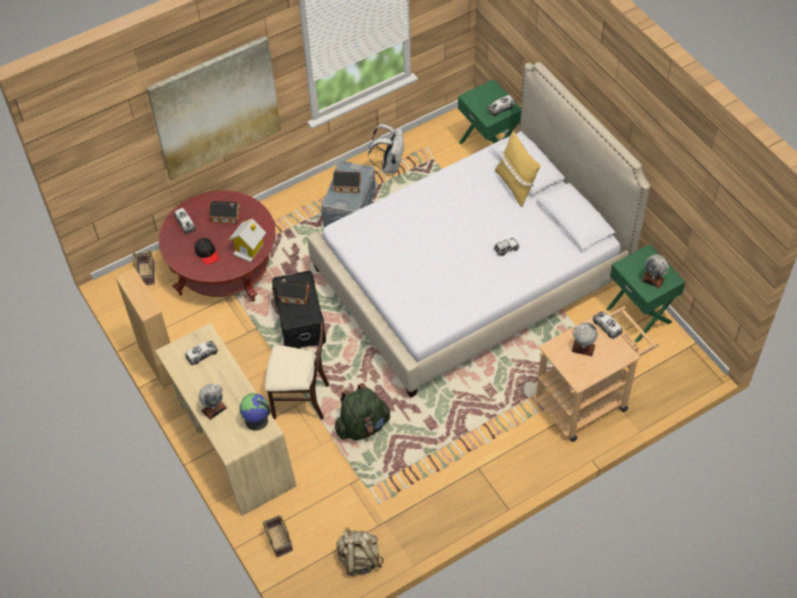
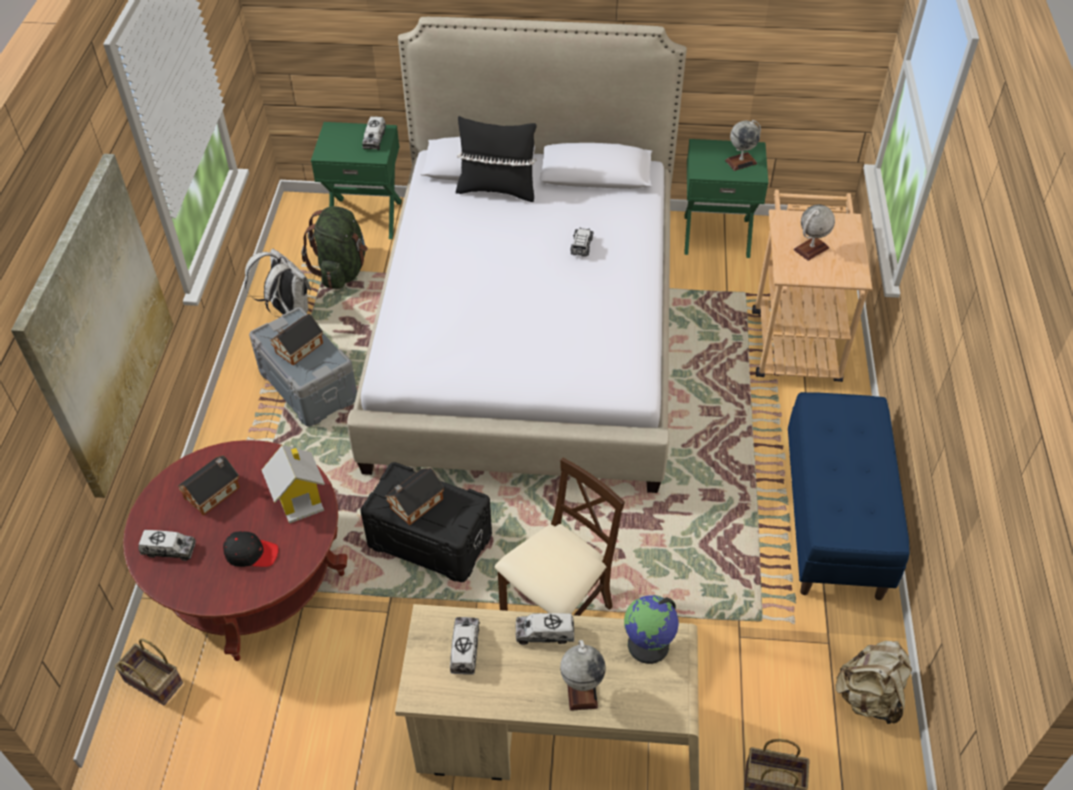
camera: 55 degrees left, 5 degrees down
beige bookcase [115,268,173,390] -> none
green backpack [335,383,390,440] -> green backpack moved to [302,206,368,289]
yellow pillow [495,130,541,207] -> black pillow [456,116,537,202]
toy truck [593,311,623,339] -> toy truck moved to [516,613,574,645]
none -> blue bench [788,392,910,600]

